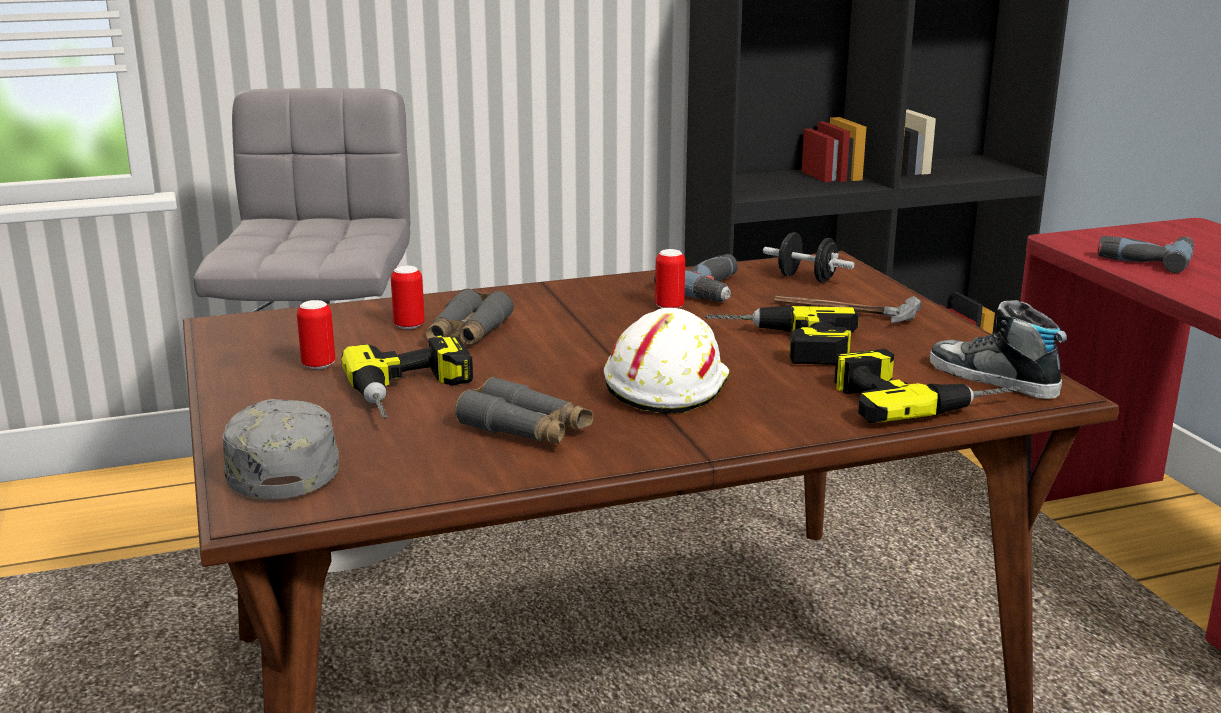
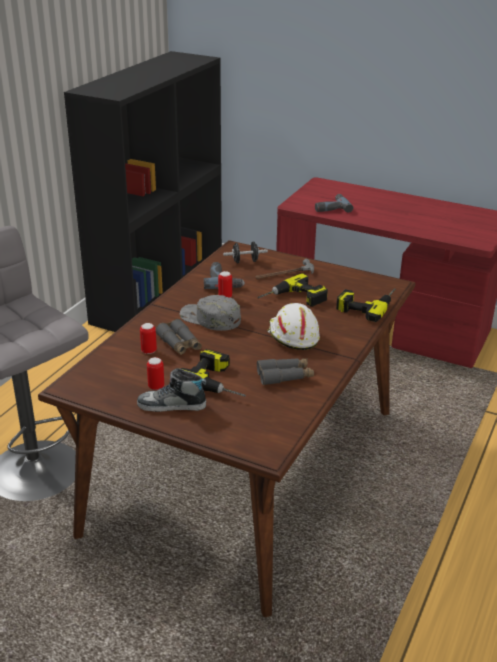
camera: 45 degrees left, 10 degrees up
grey cap [223,399,339,499] -> grey cap moved to [180,295,241,331]
shoe [930,300,1067,399] -> shoe moved to [137,368,206,412]

